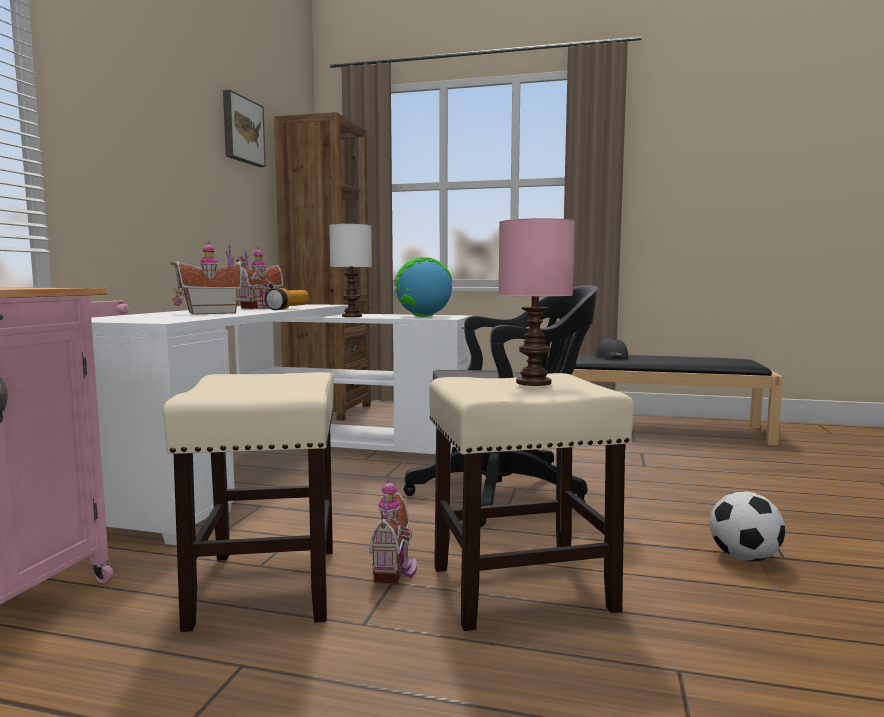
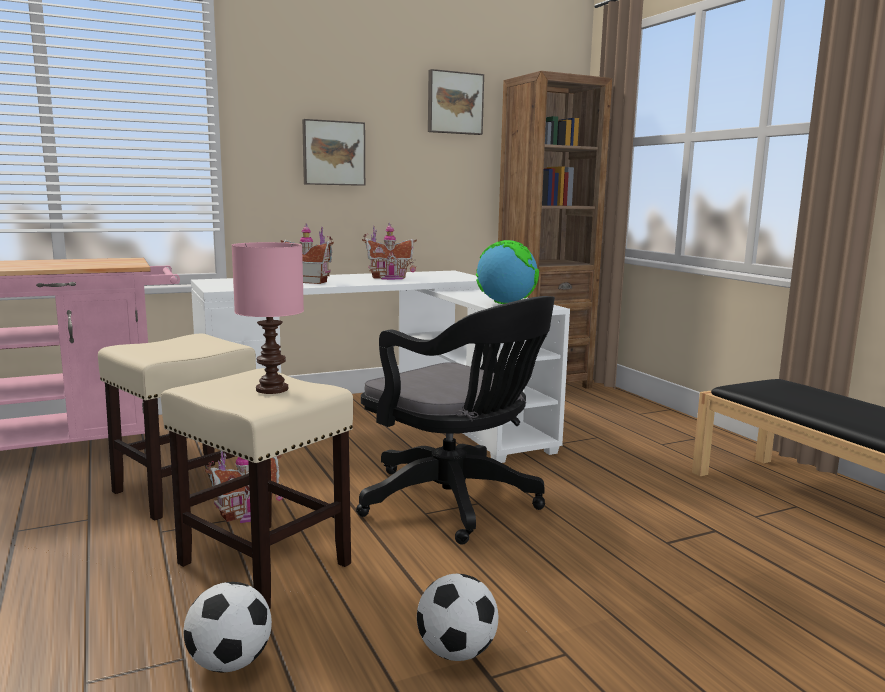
camera: 50 degrees right, 5 degrees up
flashlight [265,288,309,310] -> none
white table lamp [329,224,372,317] -> none
grey cap [593,338,628,359] -> none
none -> football [183,582,272,672]
none -> picture [302,119,365,186]

